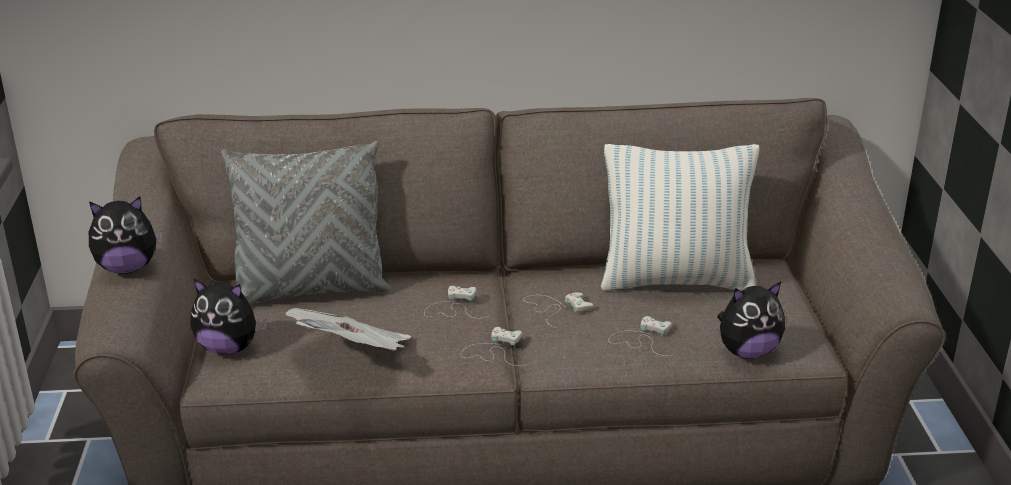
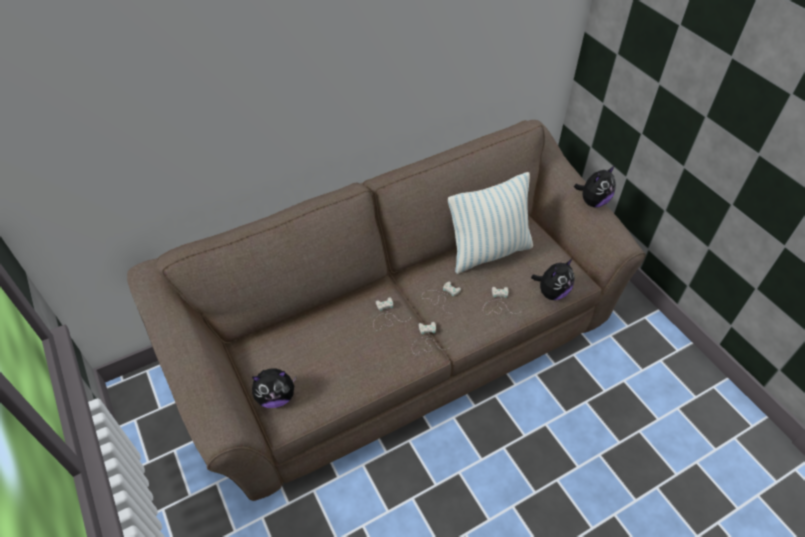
camera: 25 degrees left, 20 degrees up
plush toy [89,196,162,274] -> plush toy moved to [574,165,616,207]
grey pillow [221,141,390,304] -> none
newspaper [285,308,411,350] -> none

